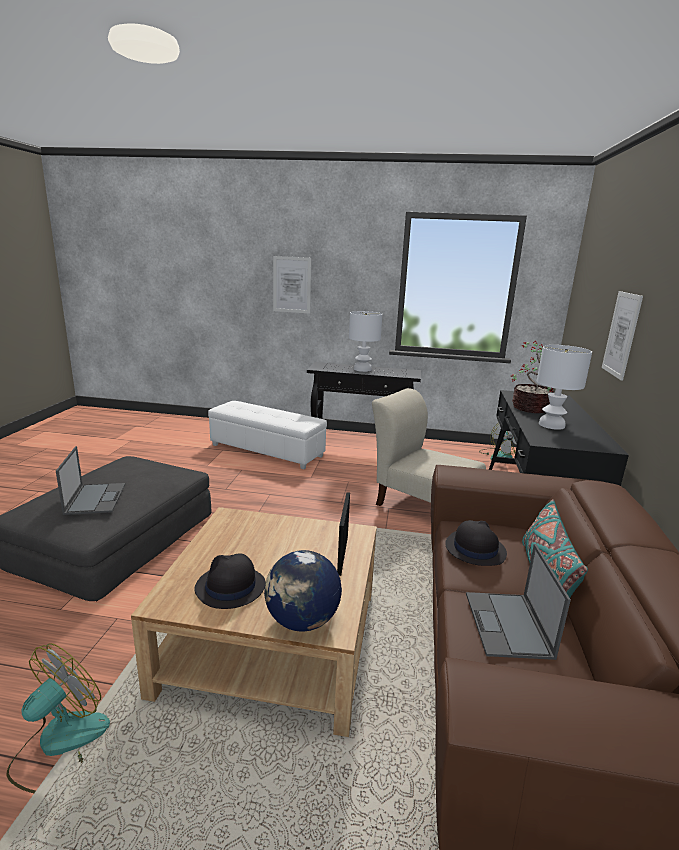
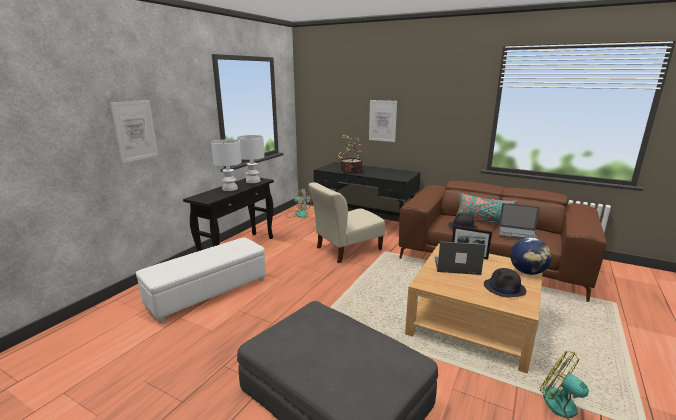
camera: 70 degrees left, 0 degrees up
laptop [56,446,125,515] -> laptop moved to [435,241,486,275]
white table lamp [537,345,592,430] -> white table lamp moved to [237,135,265,183]

